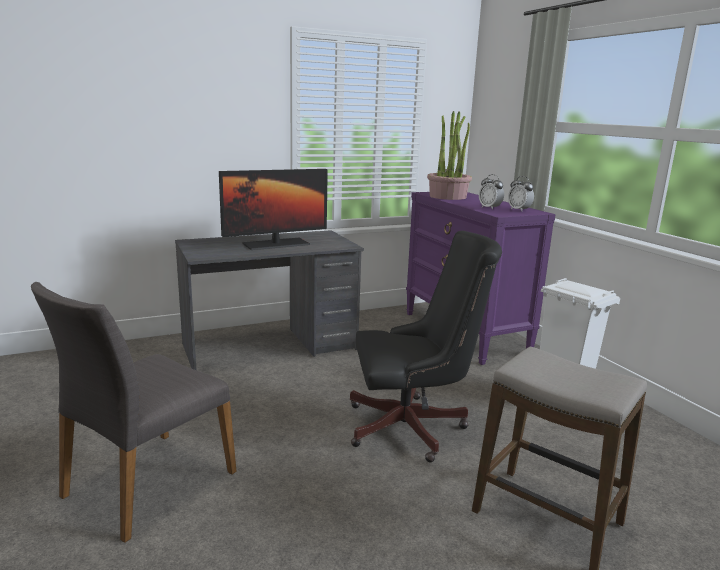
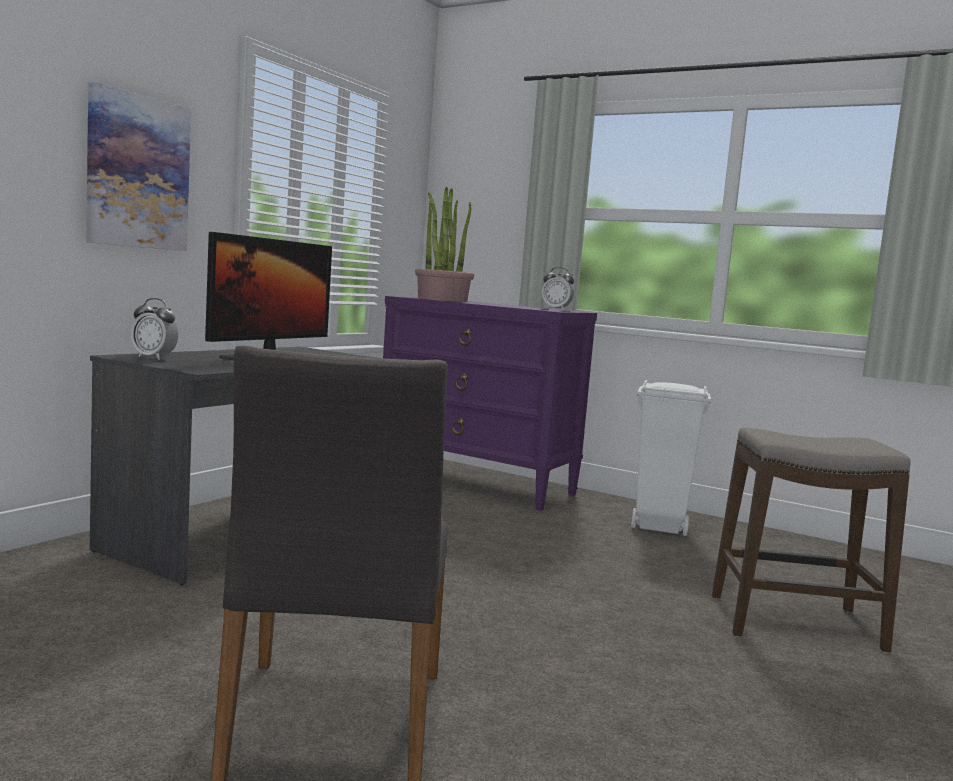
camera: 35 degrees left, 10 degrees down
black office chair [350,231,502,462] -> none
alarm clock [479,174,504,210] -> alarm clock moved to [131,298,178,360]
none -> picture [86,82,191,251]

